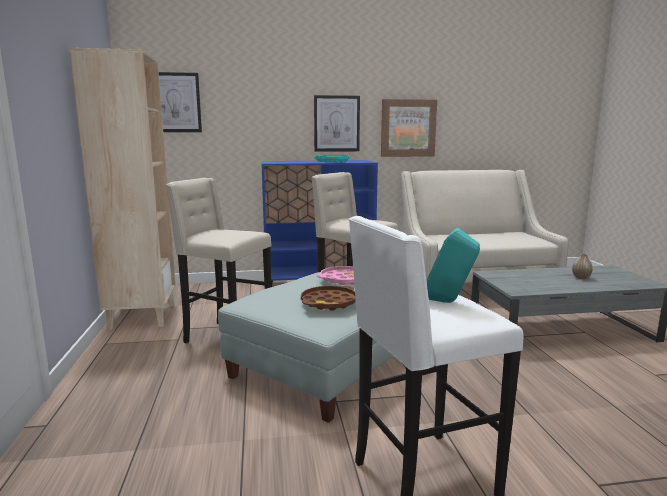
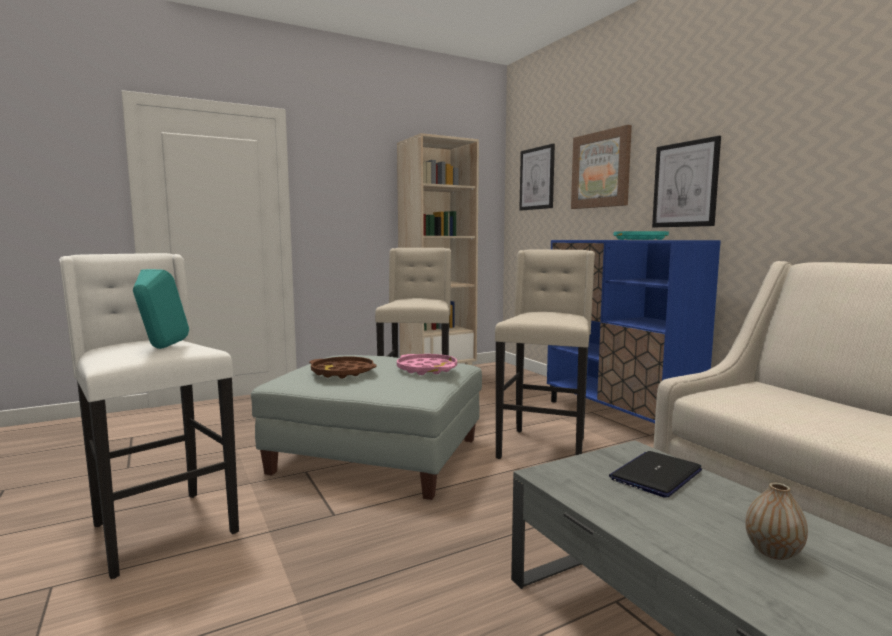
camera: 70 degrees right, 5 degrees down
picture [381,99,437,157] -> picture moved to [571,125,632,209]
none -> laptop [609,451,702,498]

